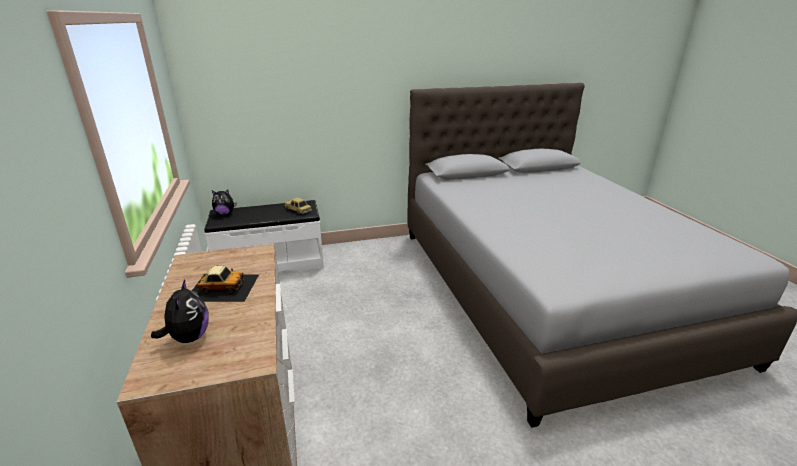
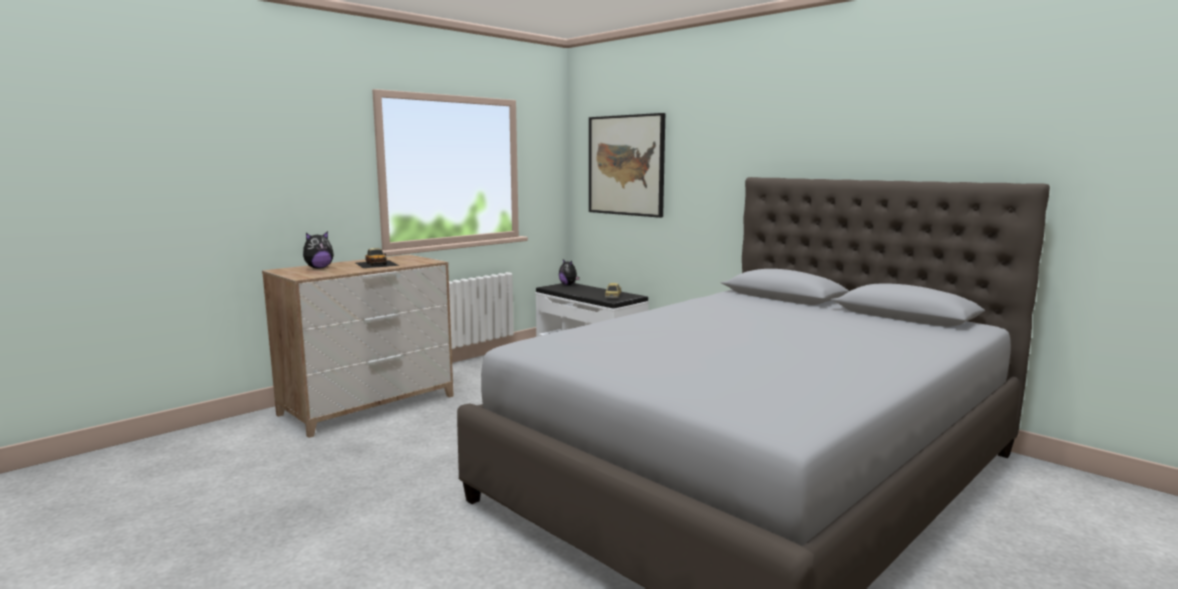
camera: 60 degrees right, 15 degrees down
none -> picture [589,113,665,218]

